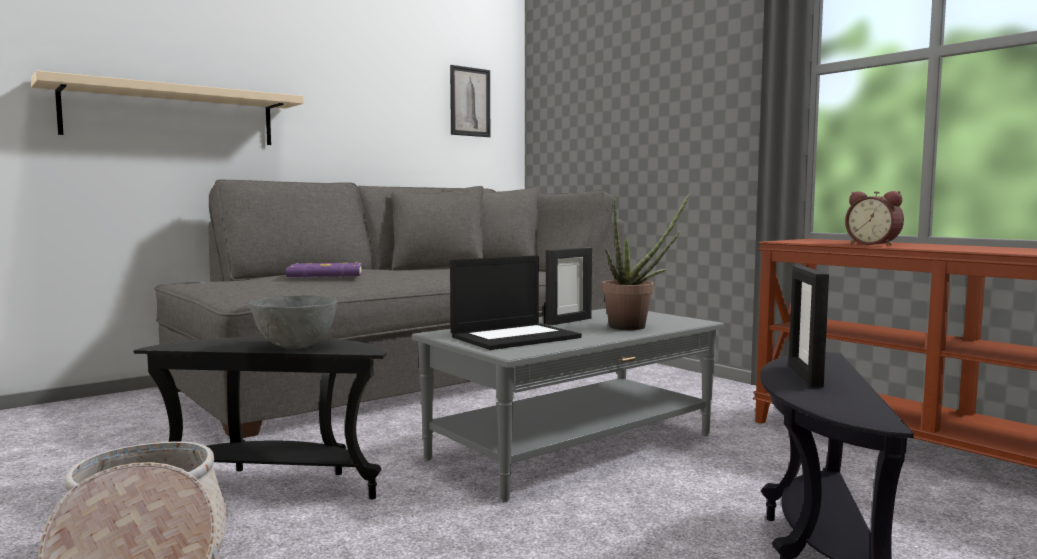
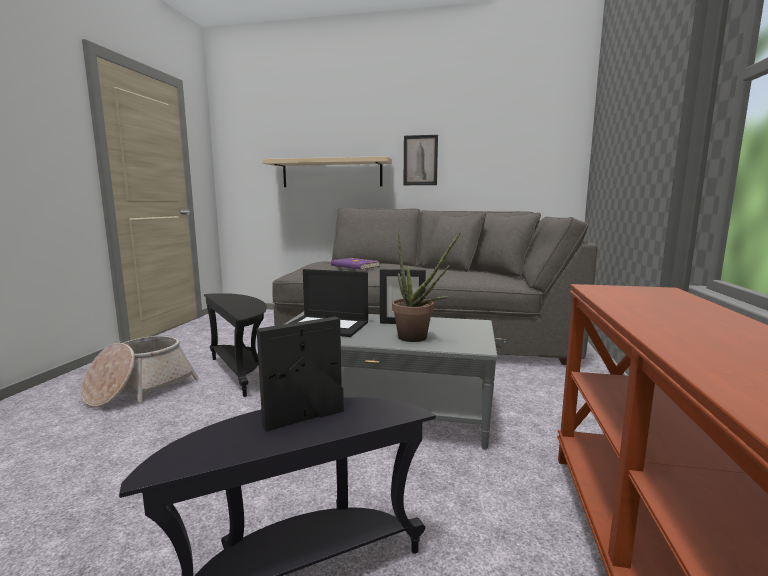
camera: 50 degrees right, 5 degrees up
grey bowl [249,295,338,349] -> none
picture [450,65,490,137] -> picture moved to [403,135,438,185]
alarm clock [845,191,904,246] -> none

